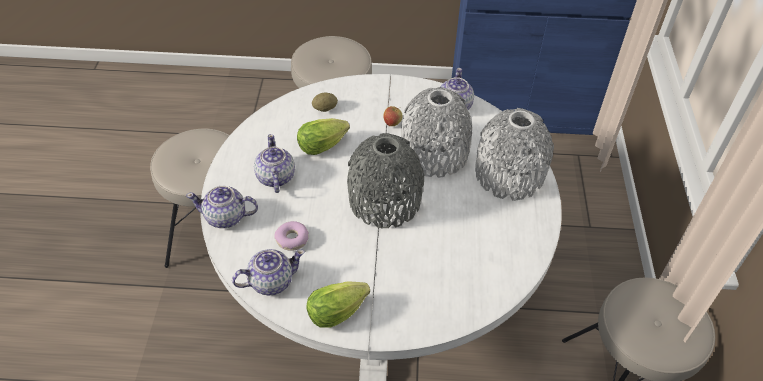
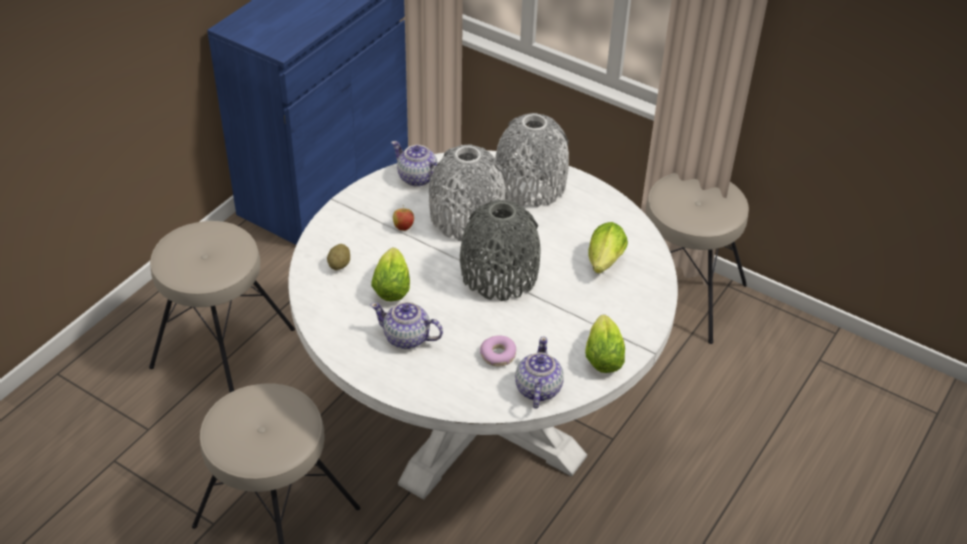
camera: 60 degrees left, 5 degrees down
teapot [186,186,258,228] -> none
none -> lettuce [589,222,628,274]

